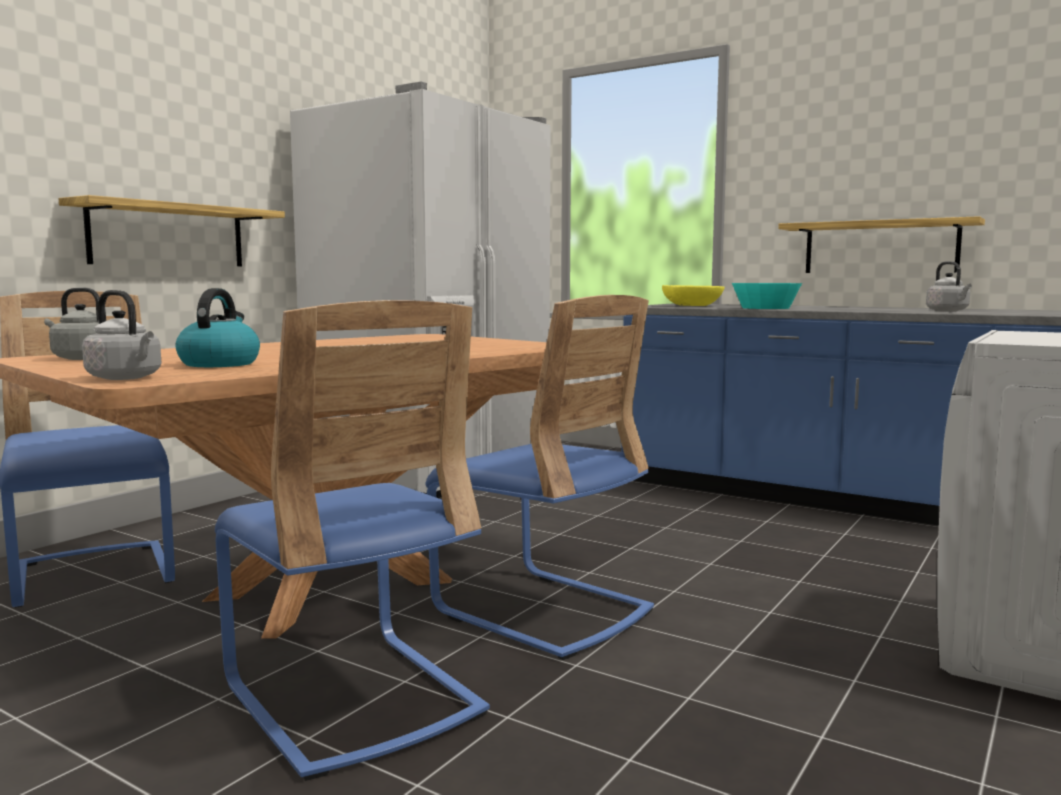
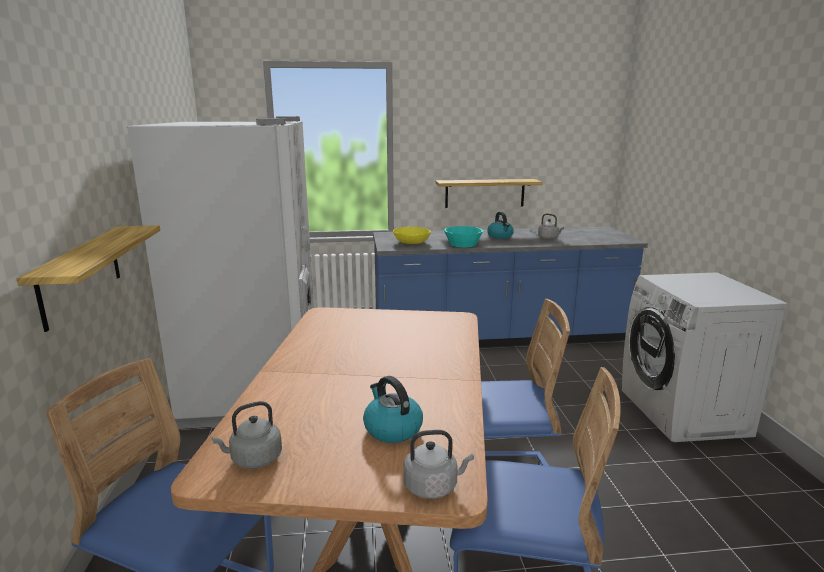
camera: 40 degrees left, 10 degrees up
none -> kettle [487,212,514,239]

